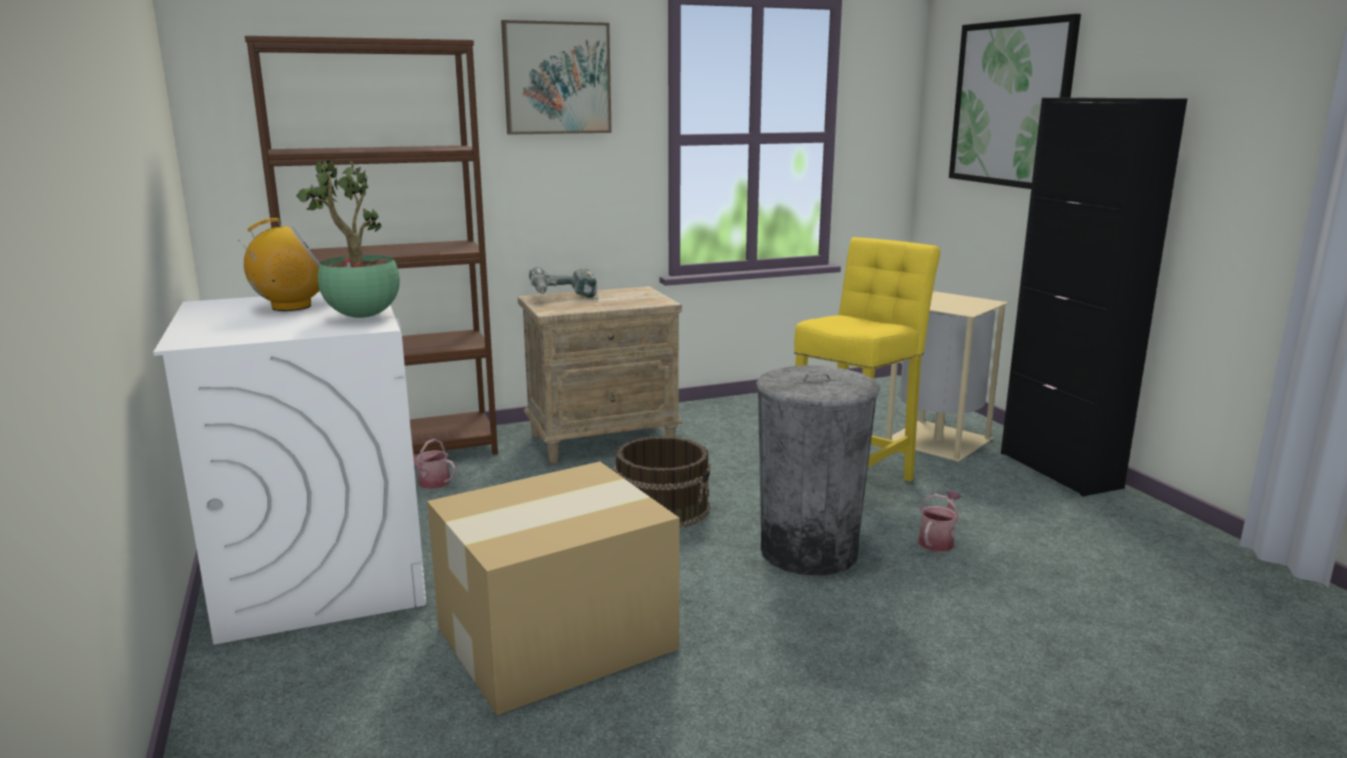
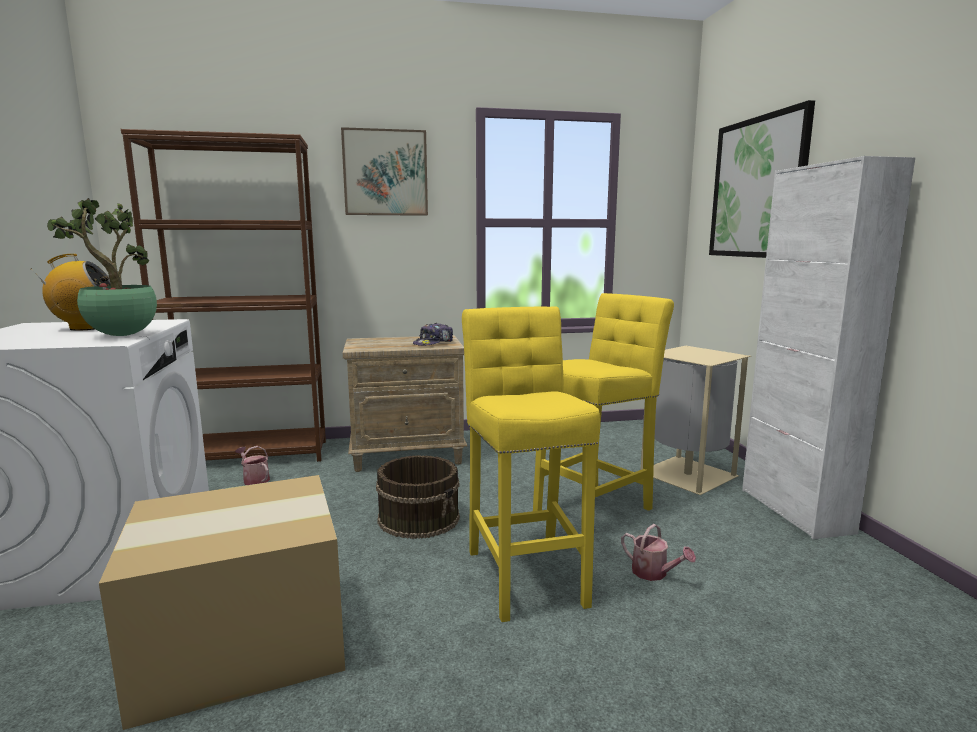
camera: 10 degrees right, 5 degrees down
power drill [529,267,598,299] -> none
grey trash can [756,365,880,576] -> yellow stool [462,307,600,622]
watering can [918,491,962,551] -> watering can turned 90 degrees clockwise [621,524,696,581]
black cabinet [1001,98,1187,497] -> white cabinet [742,156,915,539]
none -> cap [413,323,453,346]

